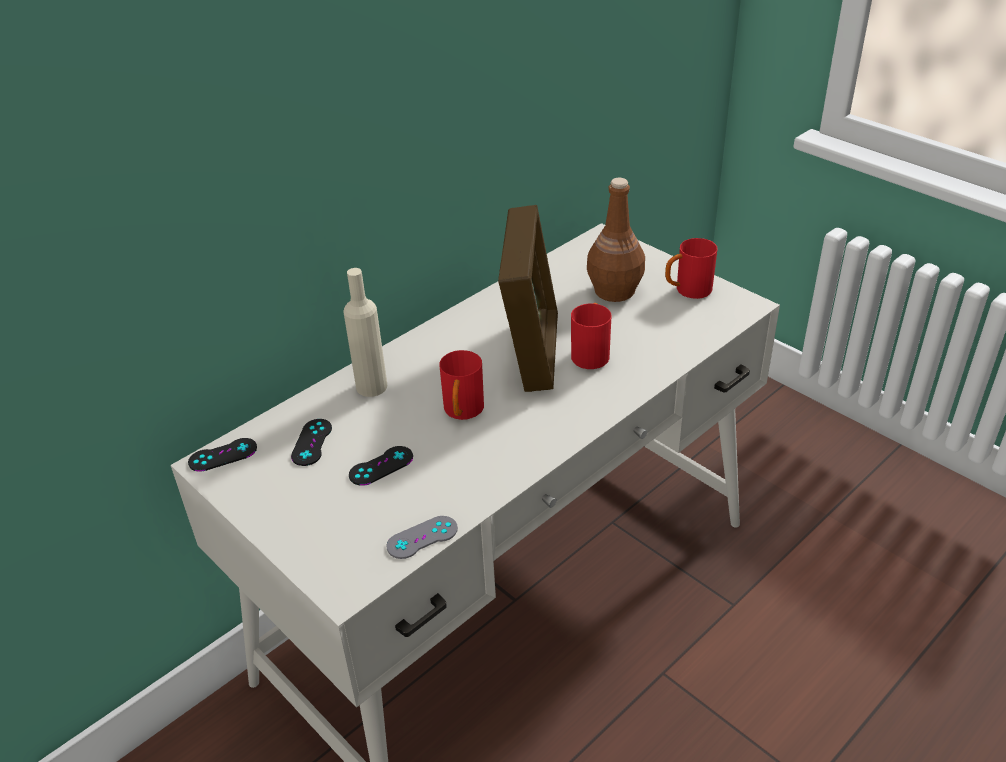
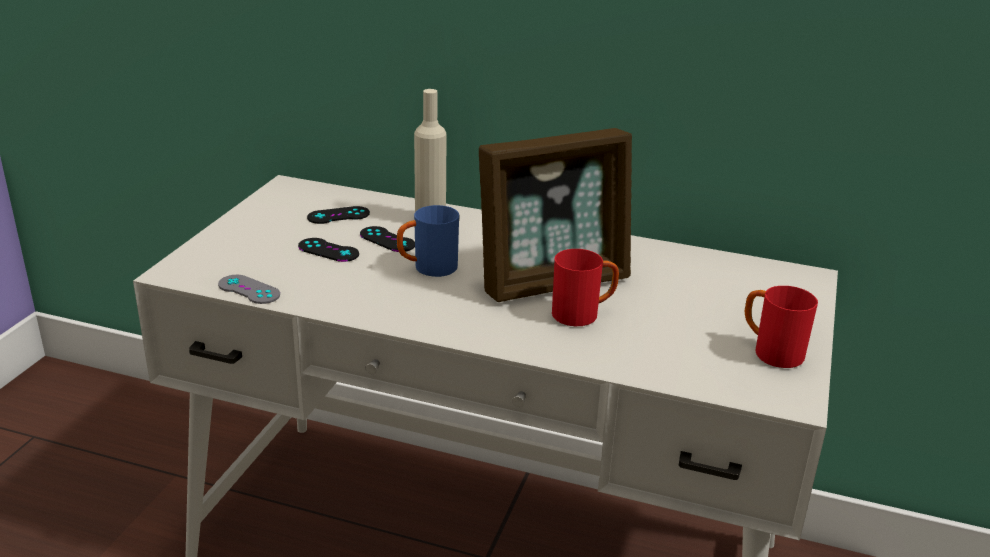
camera: 60 degrees right, 10 degrees down
black game controller [188,438,257,472] -> black game controller moved to [360,226,415,252]
red mug [439,350,484,420] -> blue mug [397,205,459,277]
brown bottle [587,178,645,302] -> none

